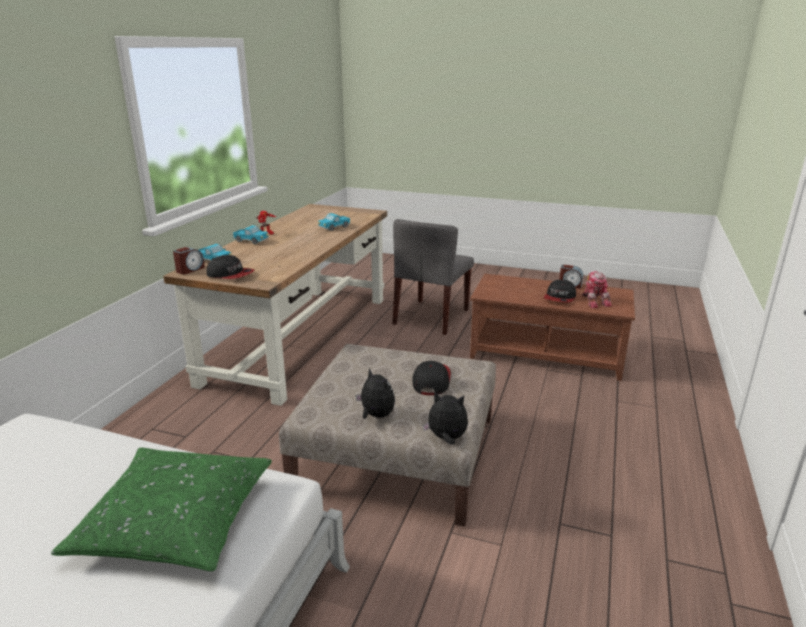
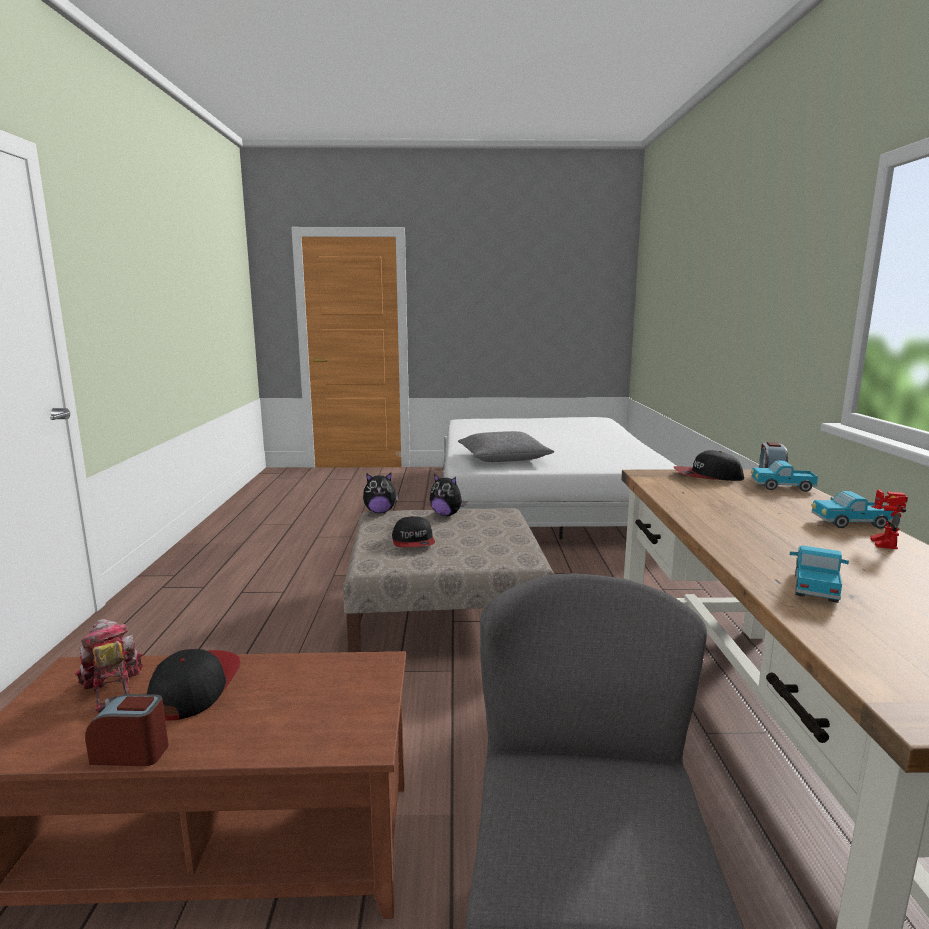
camera: 160 degrees right, 10 degrees down
green pillow [51,447,272,571] -> grey pillow [458,431,554,462]

